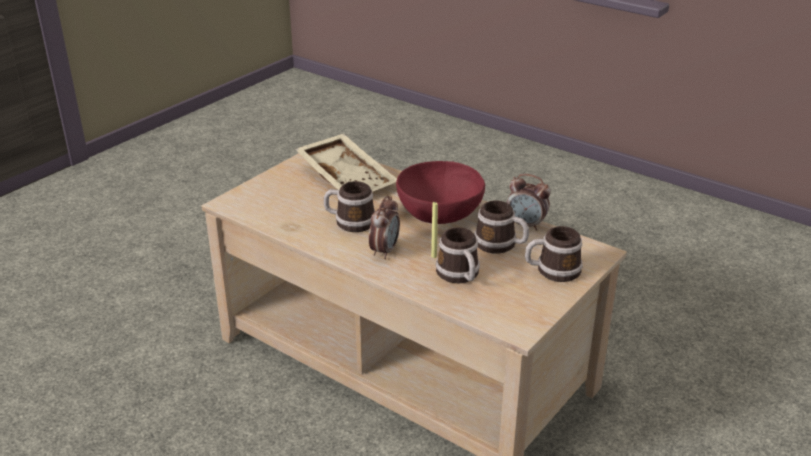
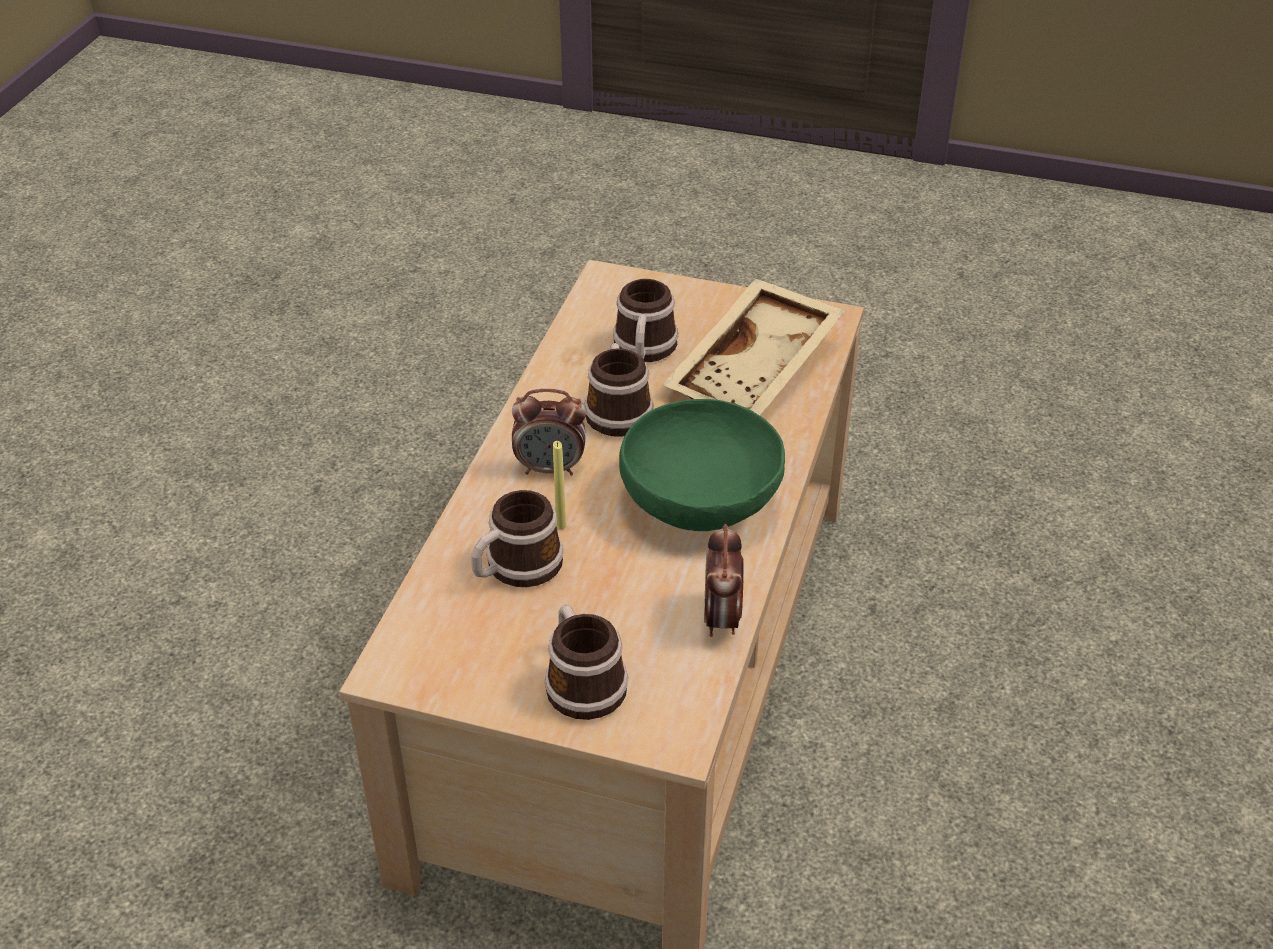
camera: 70 degrees right, 10 degrees up
red bowl [396,161,485,224] -> green bowl [619,399,785,531]
mug [474,201,529,253] -> mug moved to [613,279,678,362]

